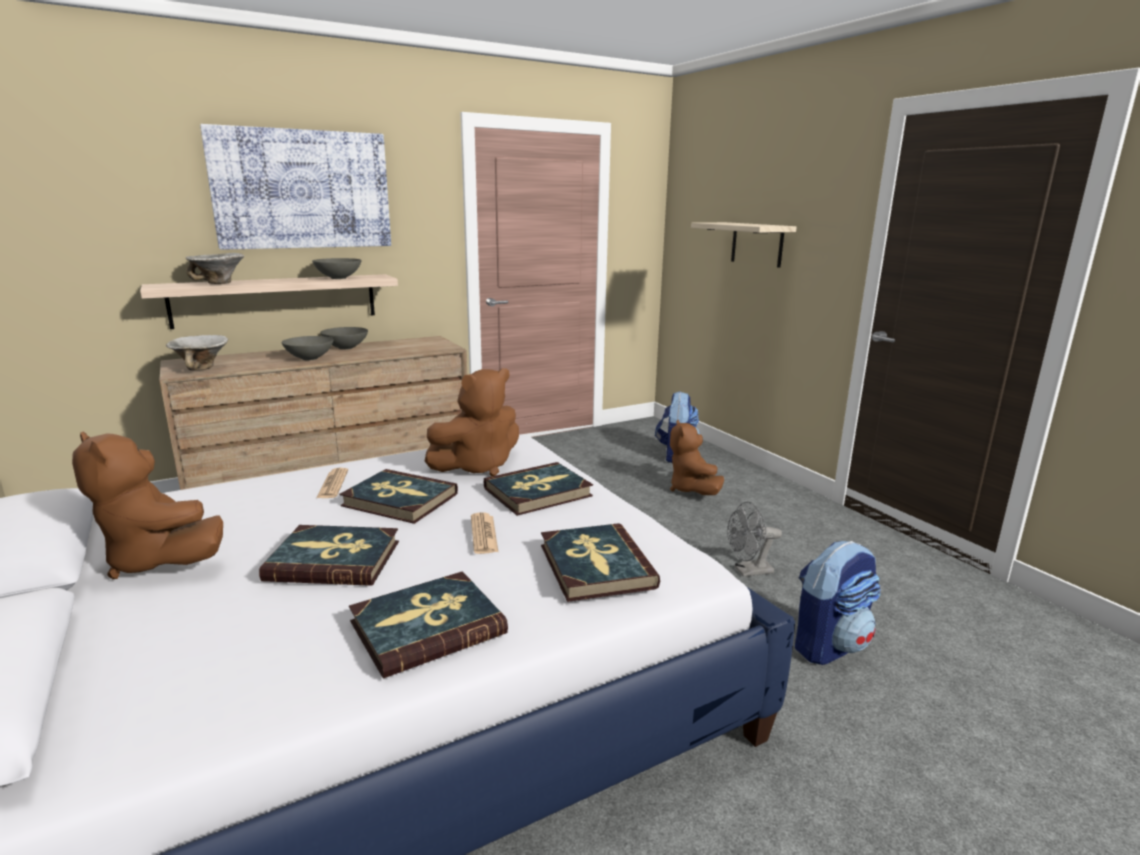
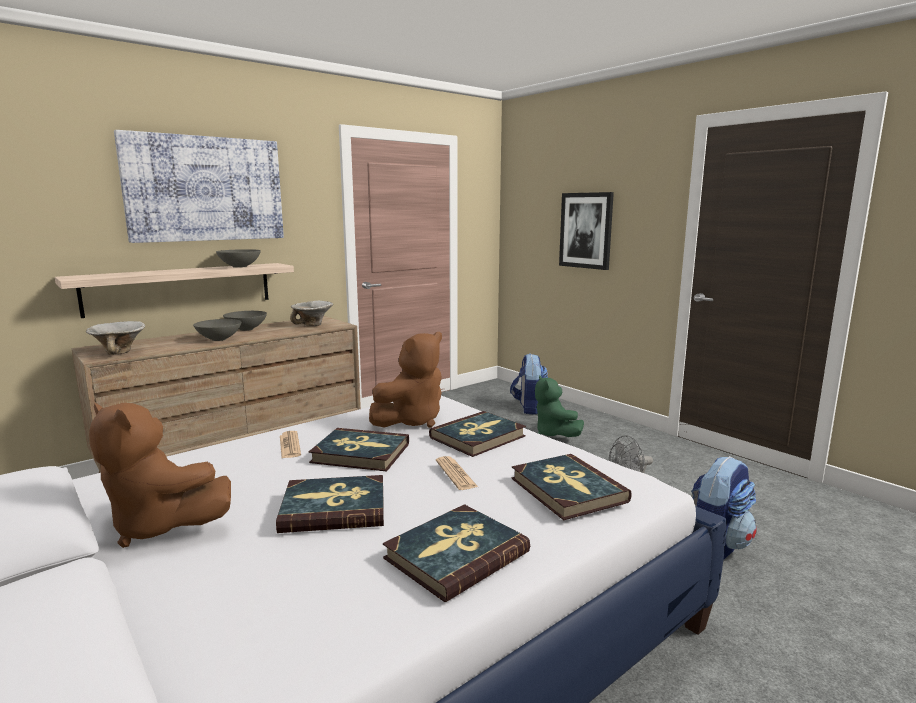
camera: 10 degrees left, 5 degrees down
bowl [186,253,244,284] -> bowl moved to [290,300,333,326]
brown plush toy [670,420,724,495] -> green plush toy [535,376,584,437]
shelf [691,222,797,268] -> picture [559,192,614,270]

